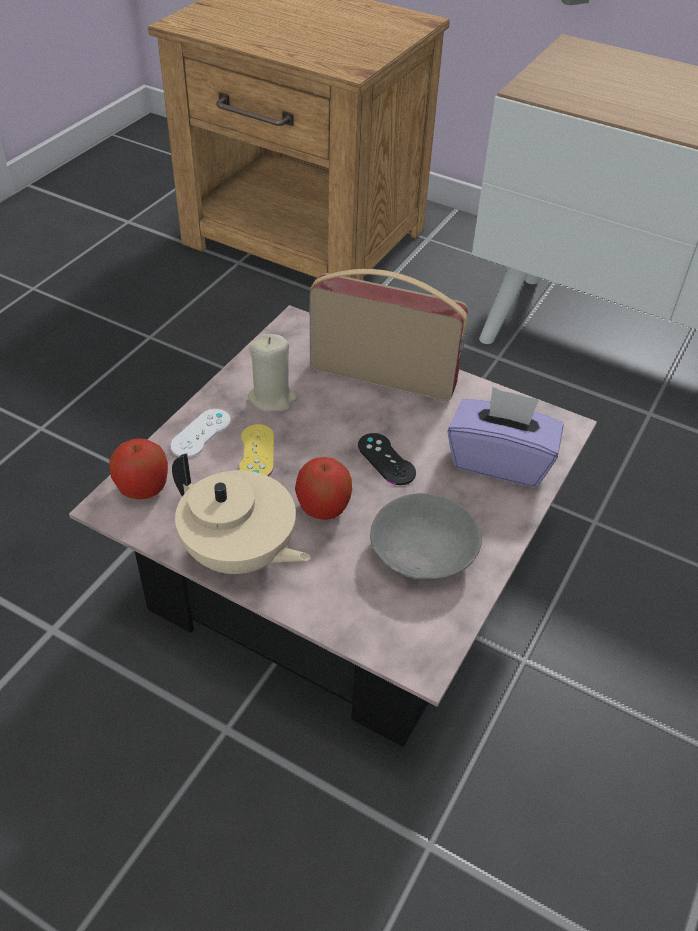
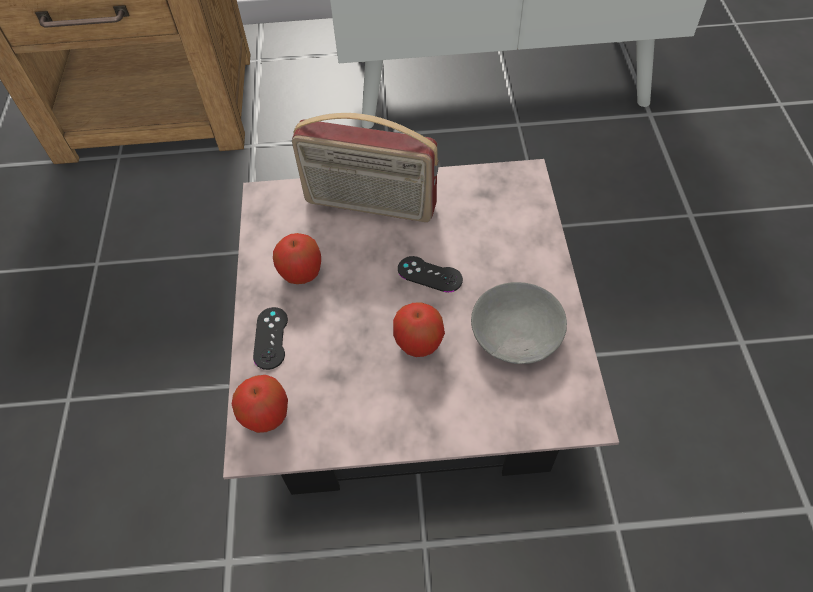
camera: 30 degrees left, 10 degrees up
white game controller [170,409,231,458] -> black game controller [253,307,288,370]
beige teapot [172,454,311,574] -> none
yellow game controller [239,424,274,476] -> none
beige candle [248,334,298,412] -> apple [273,233,321,284]
radio [309,269,468,401] -> radio turned 150 degrees counterclockwise [292,113,438,222]
purple tissue box [447,387,563,487] -> none

